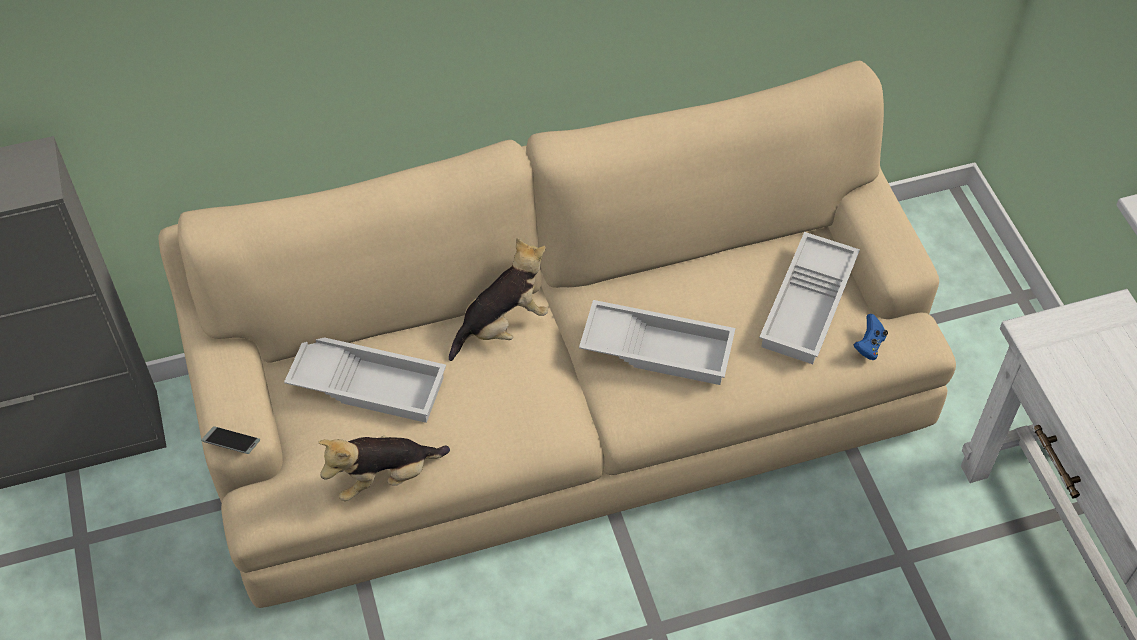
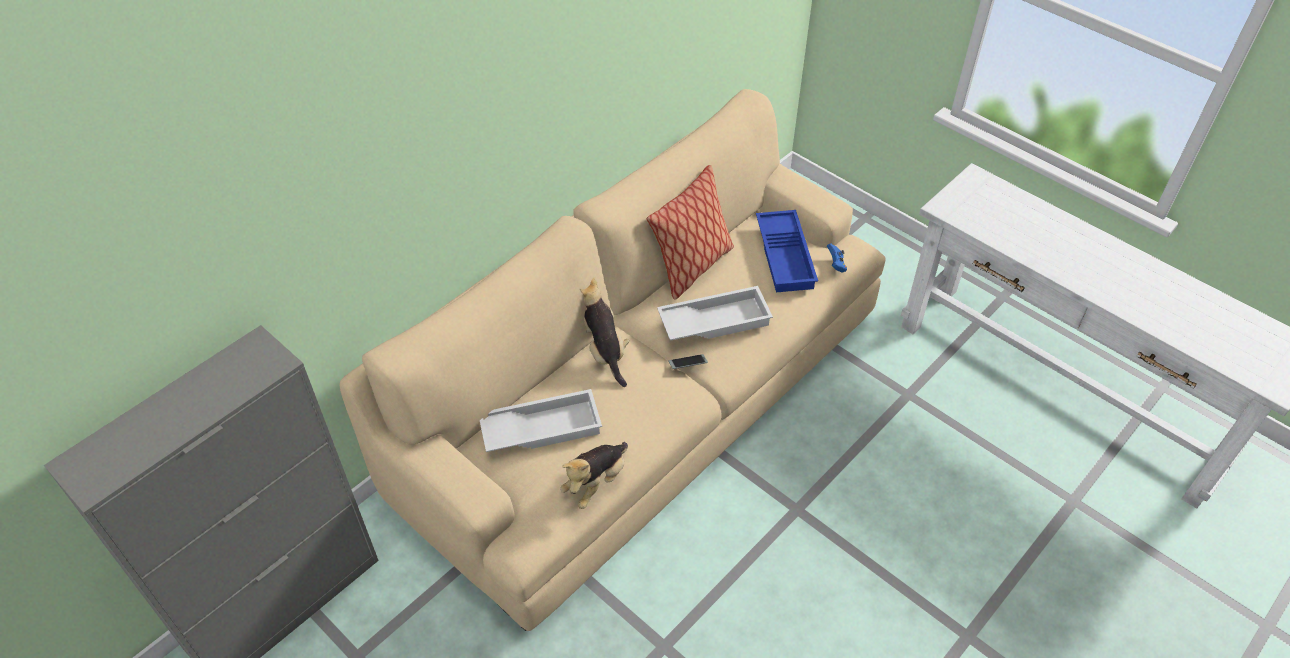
camera: 30 degrees left, 5 degrees down
phone [201,426,260,454] -> phone moved to [668,354,708,369]
plush toy [449,238,548,361] -> plush toy turned 45 degrees counterclockwise [580,278,629,387]
white tray [759,232,860,364] -> blue tray [756,210,818,292]
none -> pillow [647,165,734,300]

